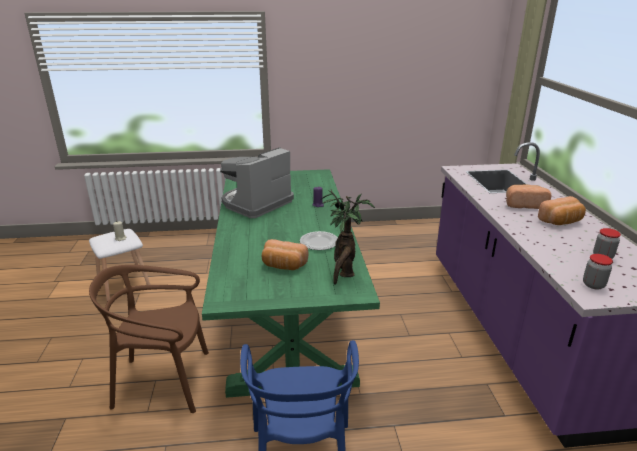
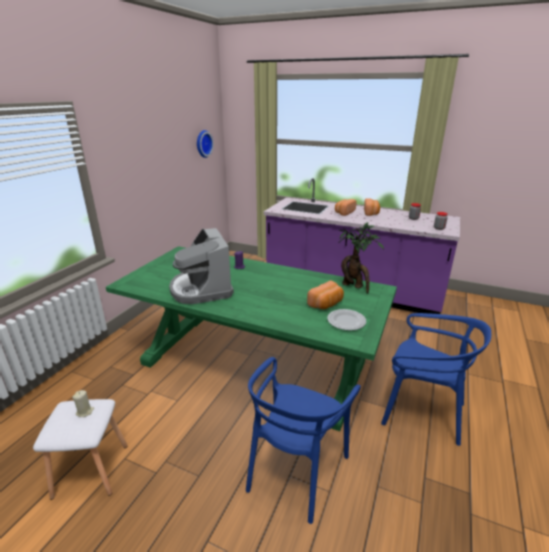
camera: 60 degrees left, 0 degrees up
brown chair [89,265,209,413] -> blue chair [246,357,361,524]
plate [300,231,338,250] -> plate moved to [327,309,366,330]
none -> wall clock [197,130,214,158]

